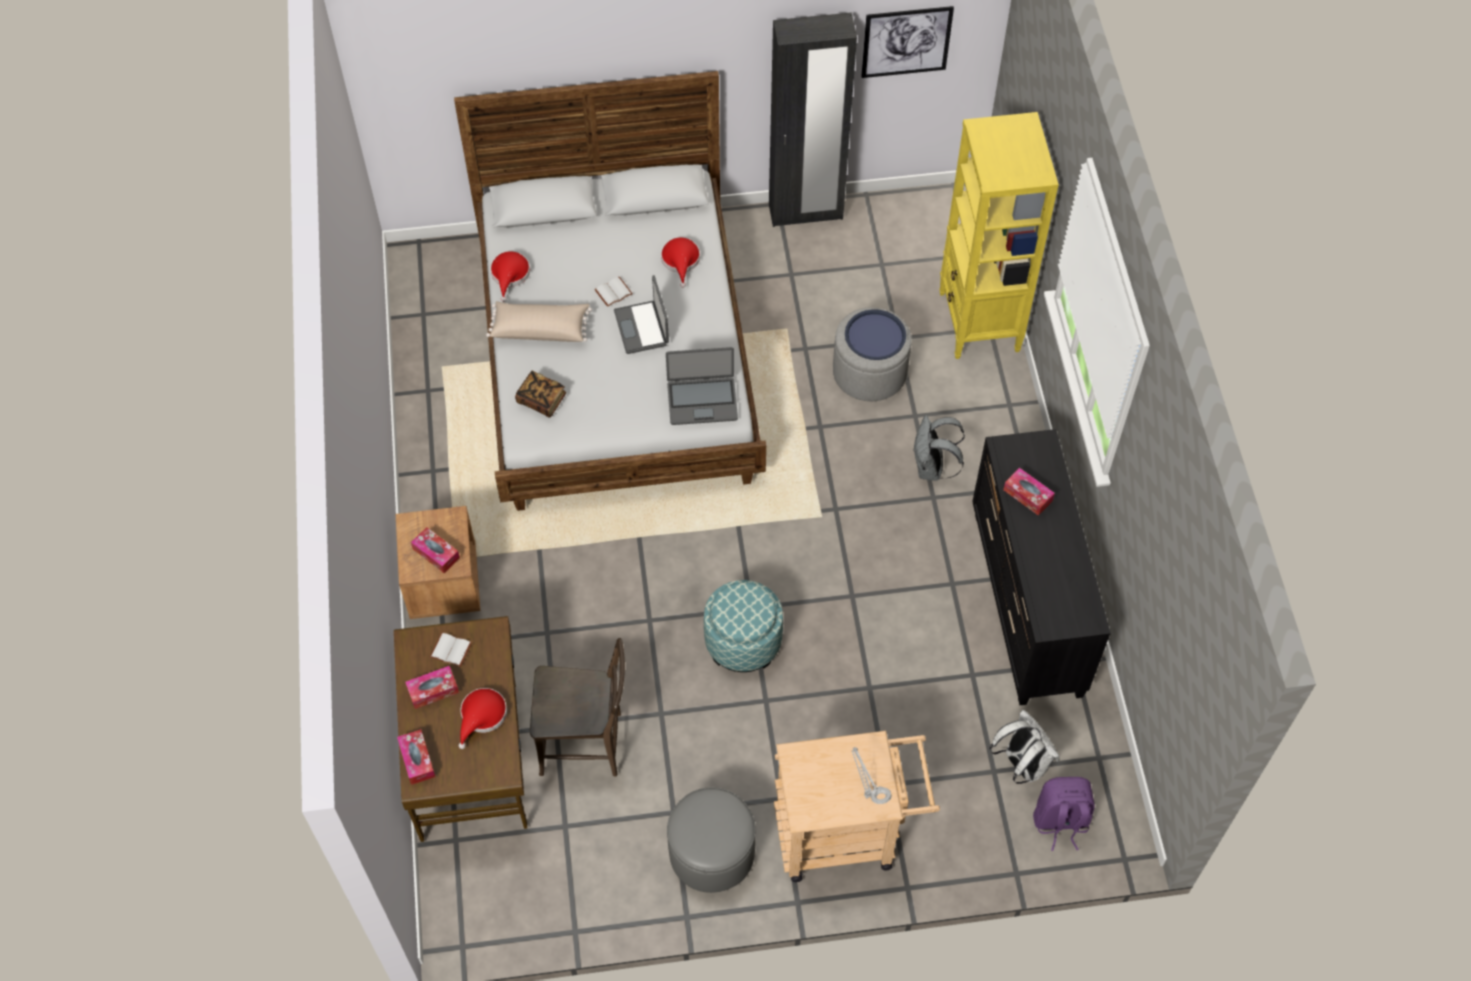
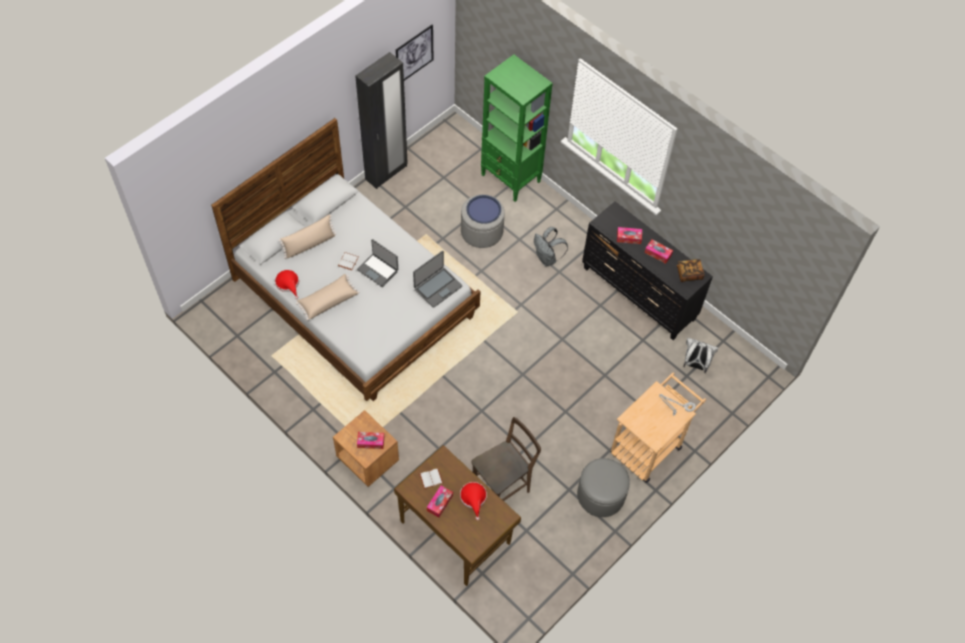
camera: 40 degrees left, 0 degrees up
tissue box [397,729,435,785] -> tissue box moved to [645,240,673,264]
book [515,371,566,418] -> book moved to [677,259,704,282]
red hat [661,238,700,288] -> none
ottoman [704,580,783,672] -> none
yellow bookcase [939,112,1059,359] -> green bookcase [481,54,553,202]
purple backpack [1033,777,1095,851] -> none
none -> beige pillow [279,214,336,259]

